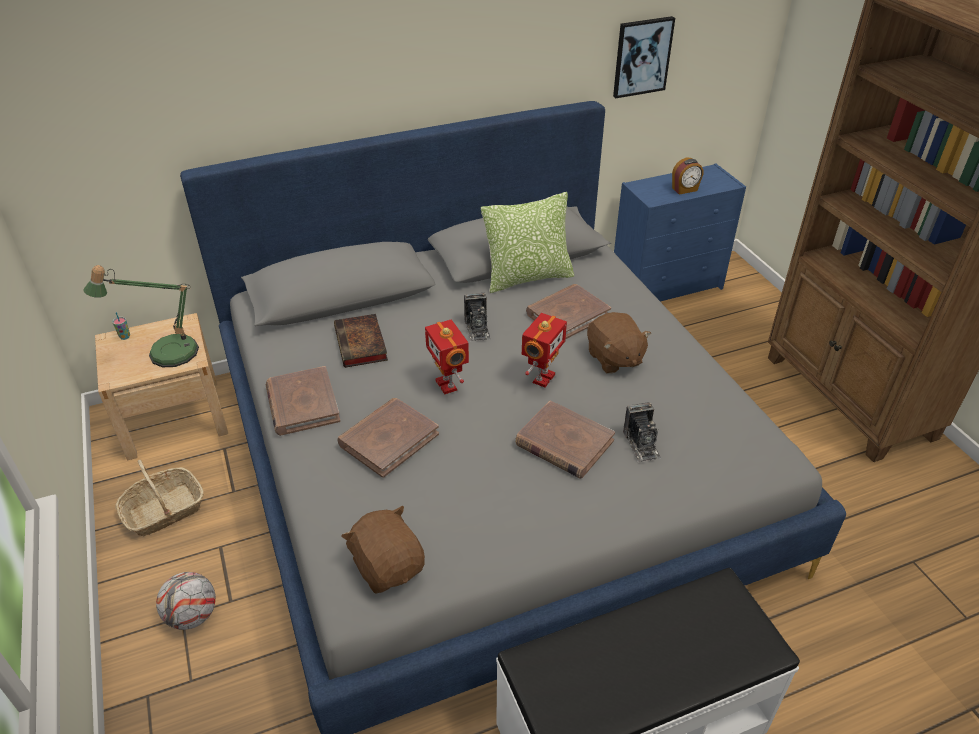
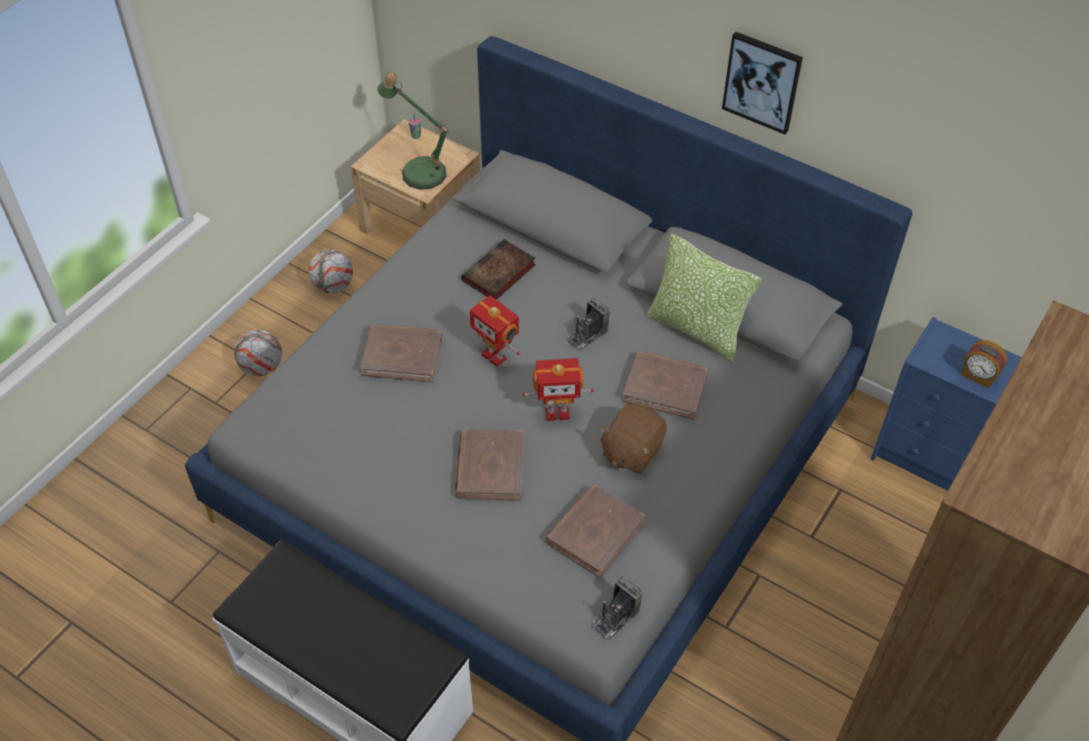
camera: 55 degrees right, 10 degrees up
basket [115,460,204,536] -> football [309,249,353,293]
brown book [266,366,341,436] -> brown book moved to [545,485,645,578]
brown plush toy [341,506,425,594] -> none
toy robot [425,320,469,395] -> toy robot turned 75 degrees counterclockwise [470,295,521,367]
picture [613,16,675,98] -> picture moved to [722,32,803,134]
camera [623,402,661,463] -> camera moved to [589,577,643,641]

